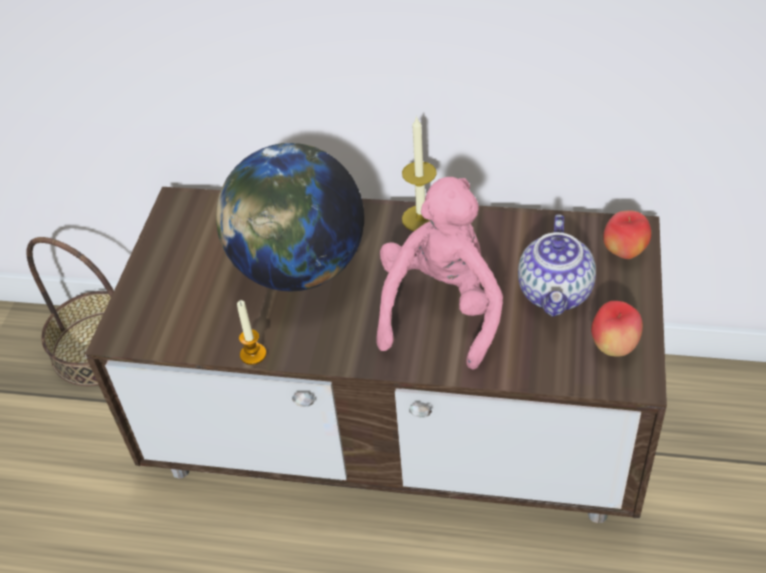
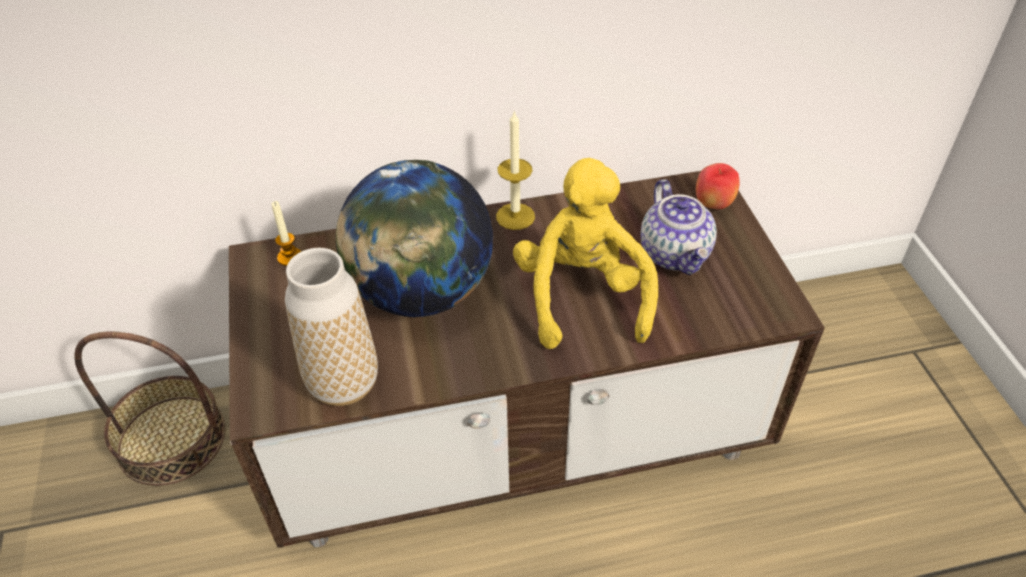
camera: 25 degrees left, 0 degrees up
candle [237,300,267,365] -> candle moved to [272,201,301,266]
pink plush toy [376,177,503,370] -> yellow plush toy [513,158,658,349]
apple [591,301,643,357] -> none
none -> vase [285,248,378,406]

